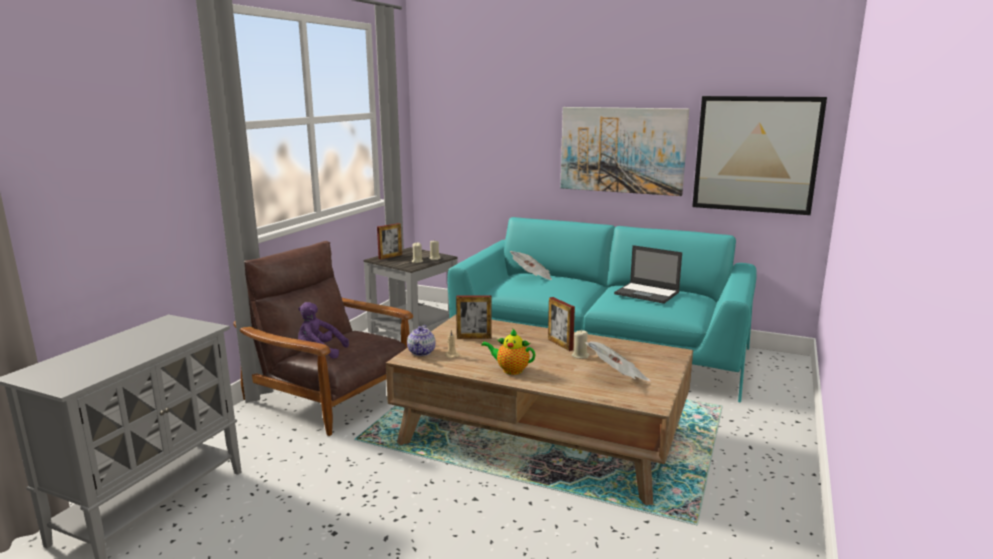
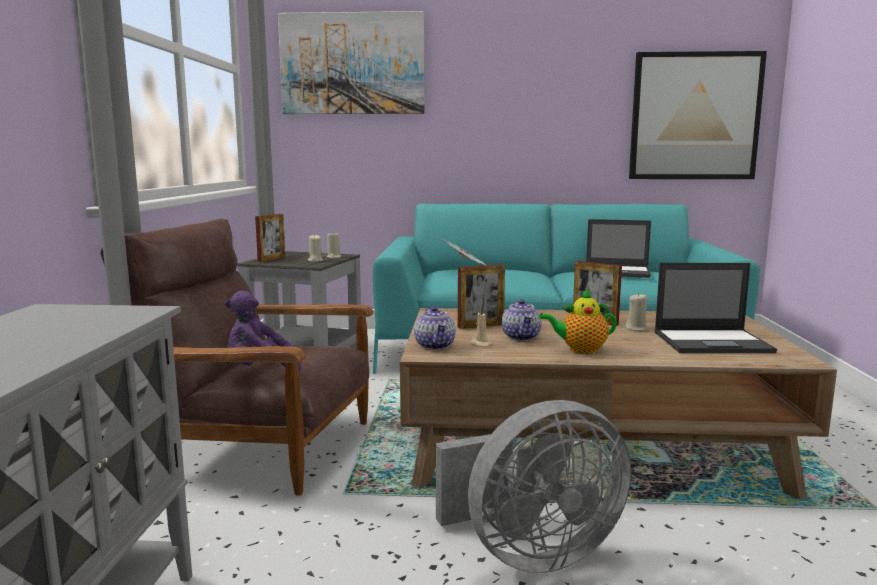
camera: 20 degrees left, 5 degrees down
picture [560,107,689,196] -> picture moved to [278,11,424,114]
newspaper [585,341,651,381] -> laptop [654,263,777,353]
none -> grey fan [436,400,631,573]
none -> teapot [502,299,542,341]

